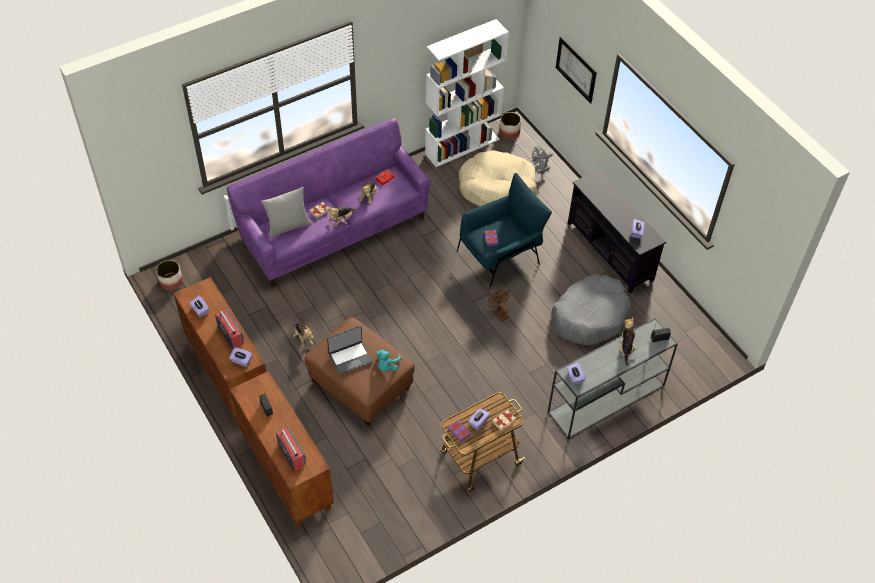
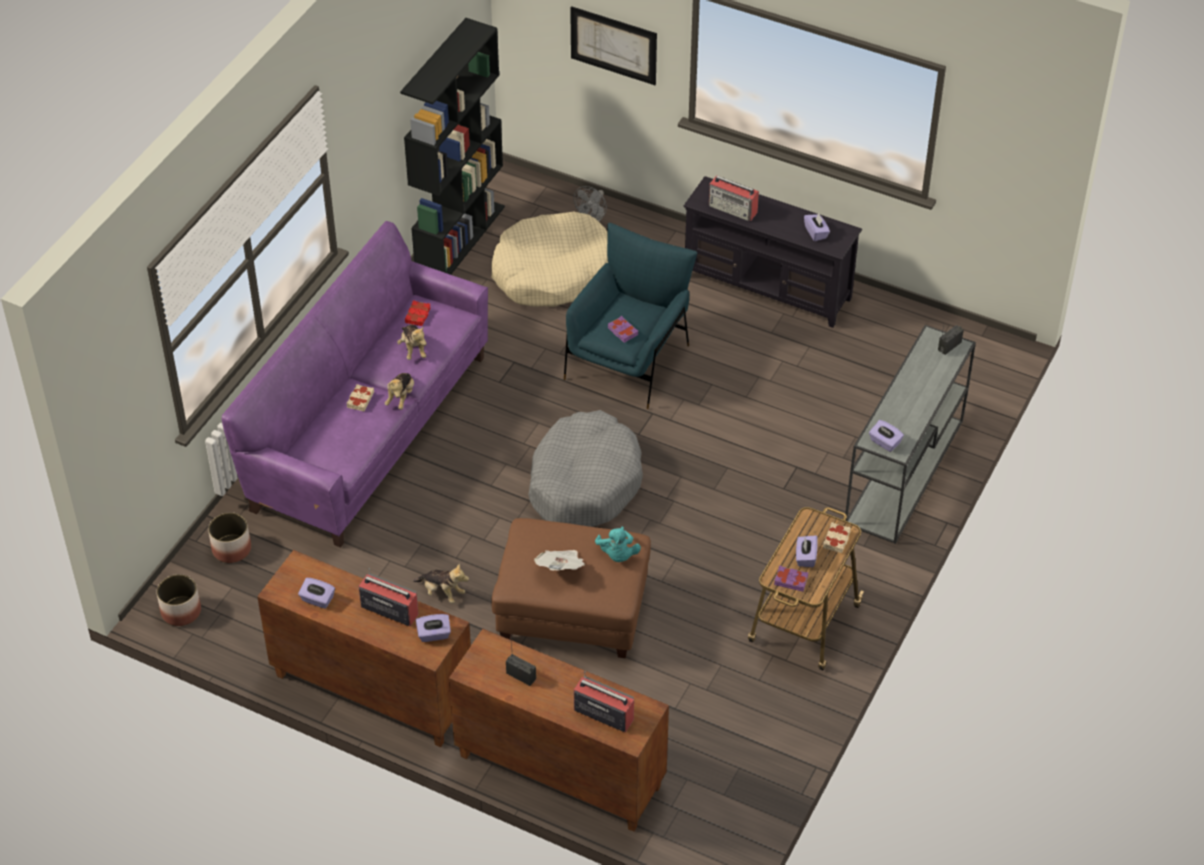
camera: 30 degrees left, 5 degrees down
grey pillow [261,187,312,237] -> none
laptop [327,325,373,375] -> newspaper [534,550,585,570]
white bookcase [425,19,509,167] -> black bookcase [400,18,505,275]
brown fan [487,290,510,321] -> none
planter [499,112,521,139] -> planter moved to [208,512,251,563]
grey dog bed [551,274,631,345] -> grey dog bed moved to [529,410,643,527]
plush toy [620,317,637,366] -> none
none -> radio [709,175,759,221]

